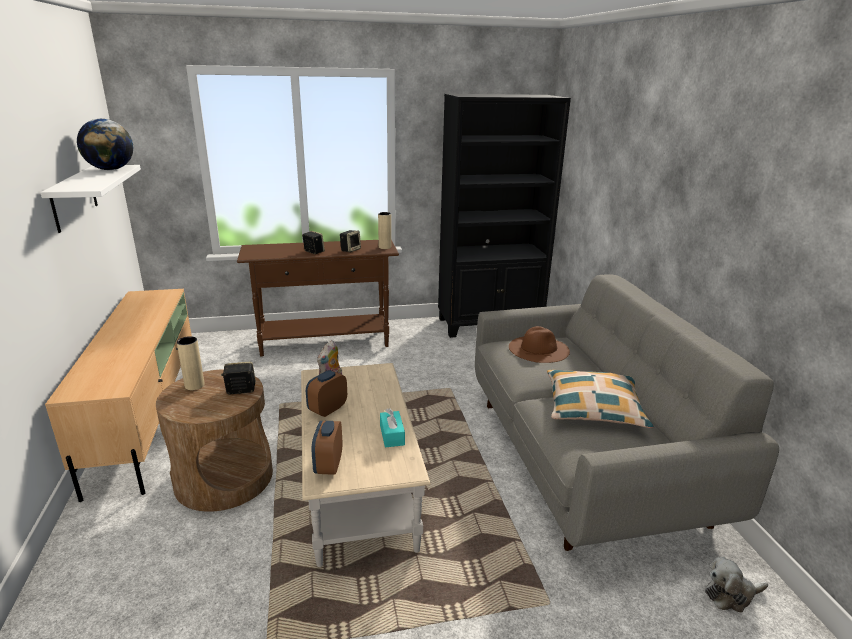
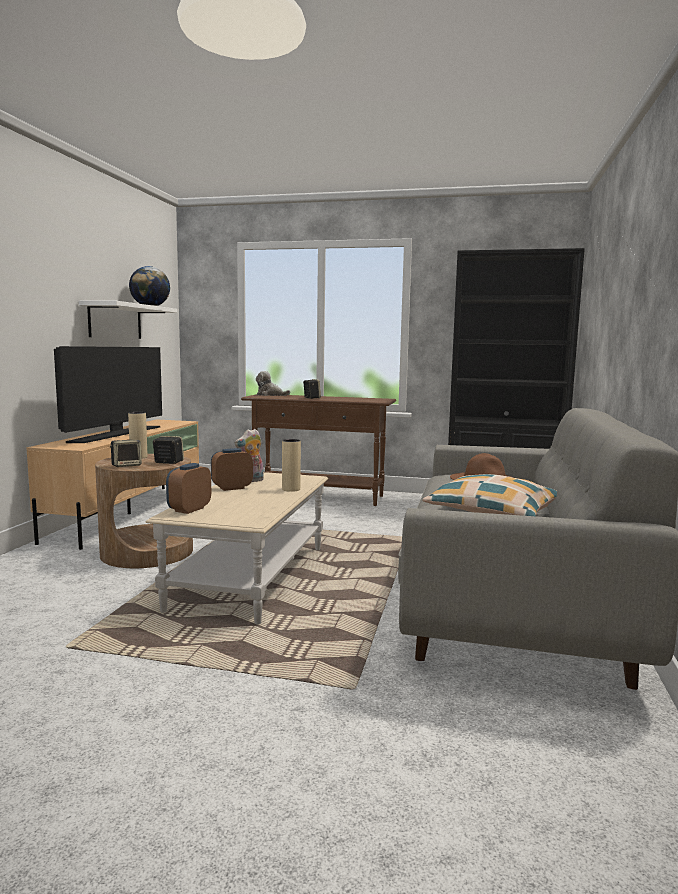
camera: 25 degrees right, 15 degrees down
speaker [340,230,361,252] -> speaker moved to [110,440,142,467]
beige vase [378,212,391,249] -> beige vase moved to [282,439,301,492]
turquoise tissue box [380,408,405,447] -> none
plush toy [705,557,768,613] -> plush toy moved to [256,371,290,396]
none -> television [54,346,162,443]

